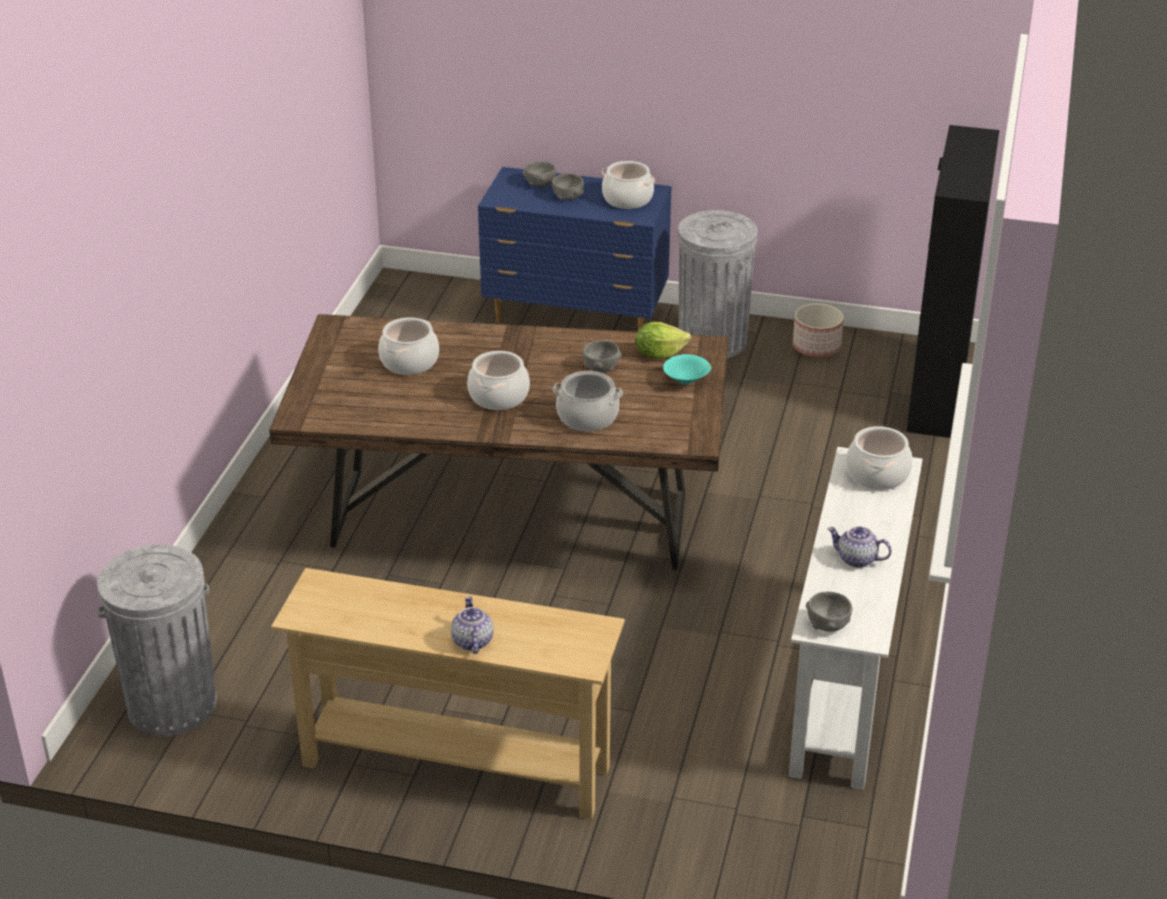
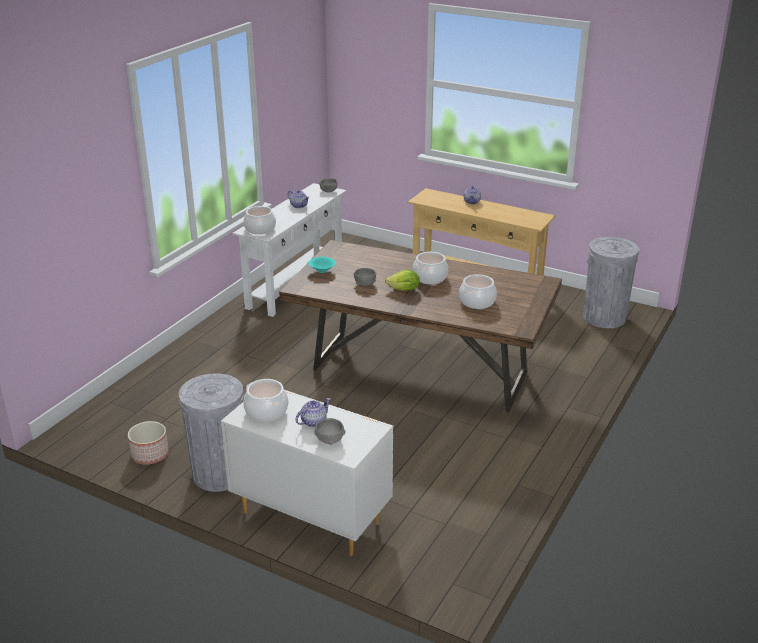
camera: 165 degrees left, 5 degrees down
blue dresser [478,167,671,330] -> white dresser [221,390,393,556]
grey bowl [552,173,584,200] -> teapot [296,398,330,427]
cooking pot [553,371,623,432] -> none
lettuce [635,322,691,359] -> lettuce moved to [385,270,420,291]
black cabinet [906,125,1000,438] -> none

